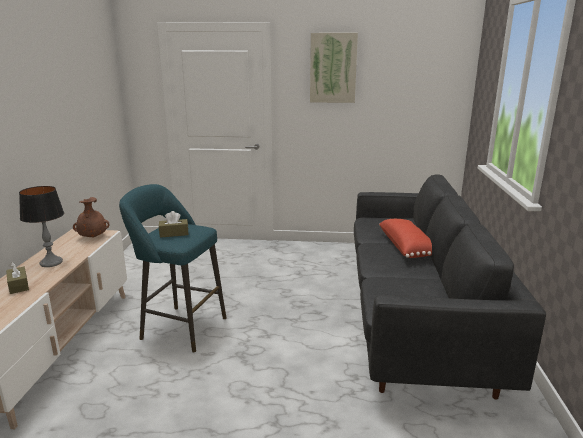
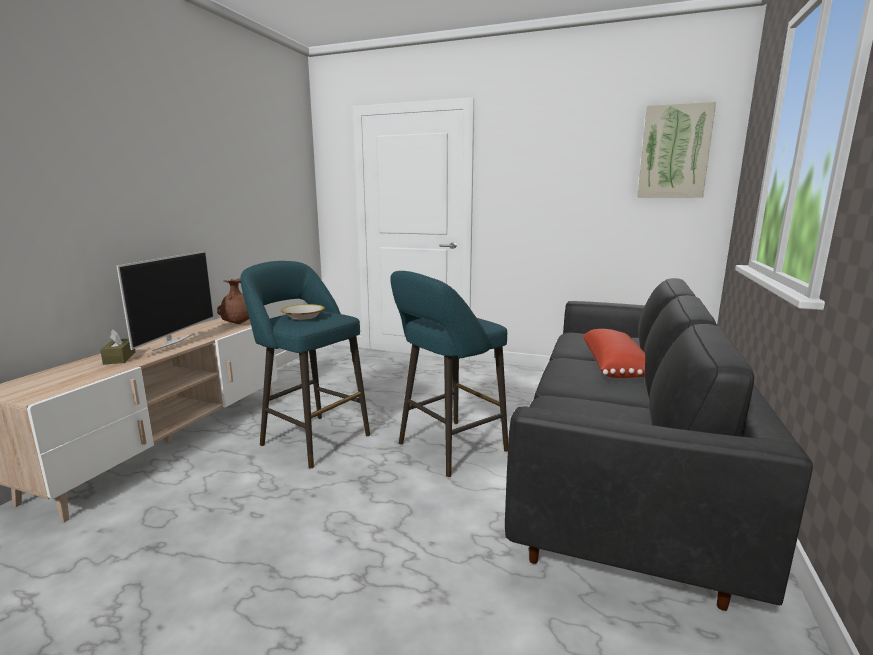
camera: 15 degrees right, 5 degrees down
table lamp [19,186,64,267] -> television [117,251,214,351]
brown tissue box [159,211,188,238] -> bowl [281,304,325,320]
picture [310,33,358,103] -> picture moved to [637,102,716,198]
none -> turquoise stool [390,271,508,477]

